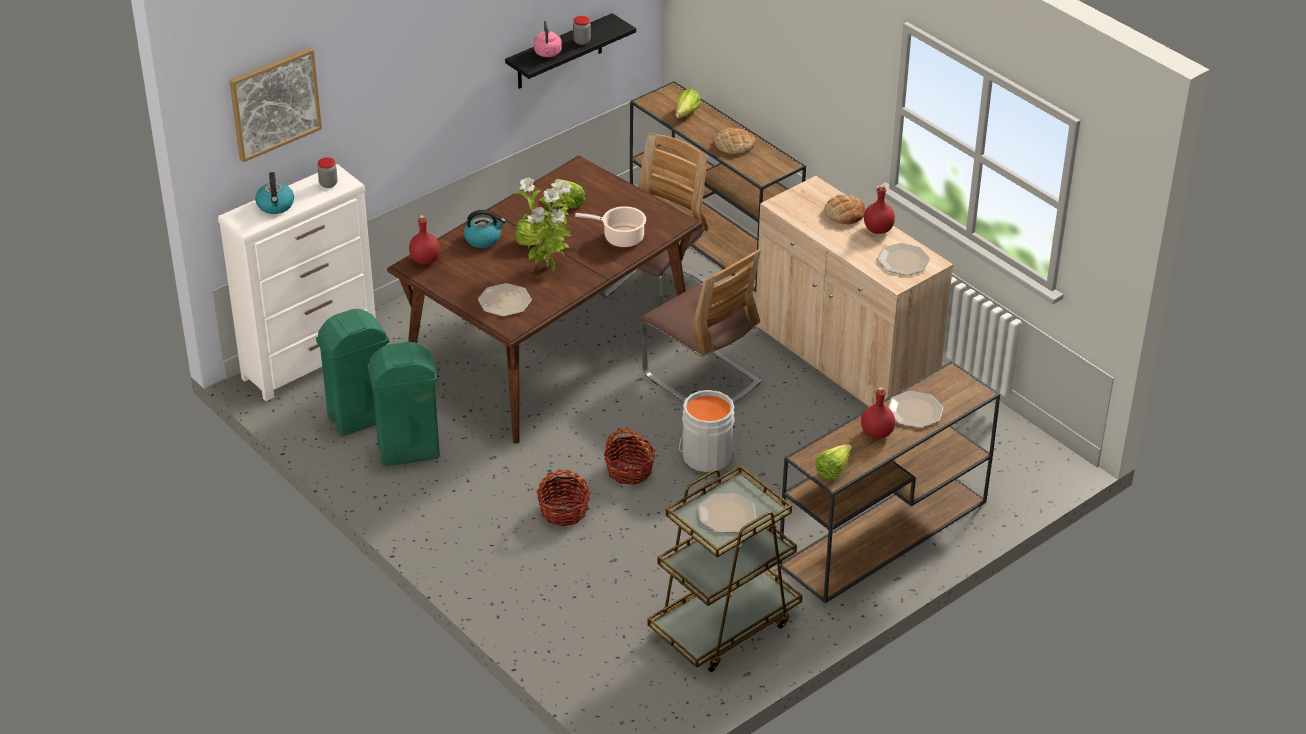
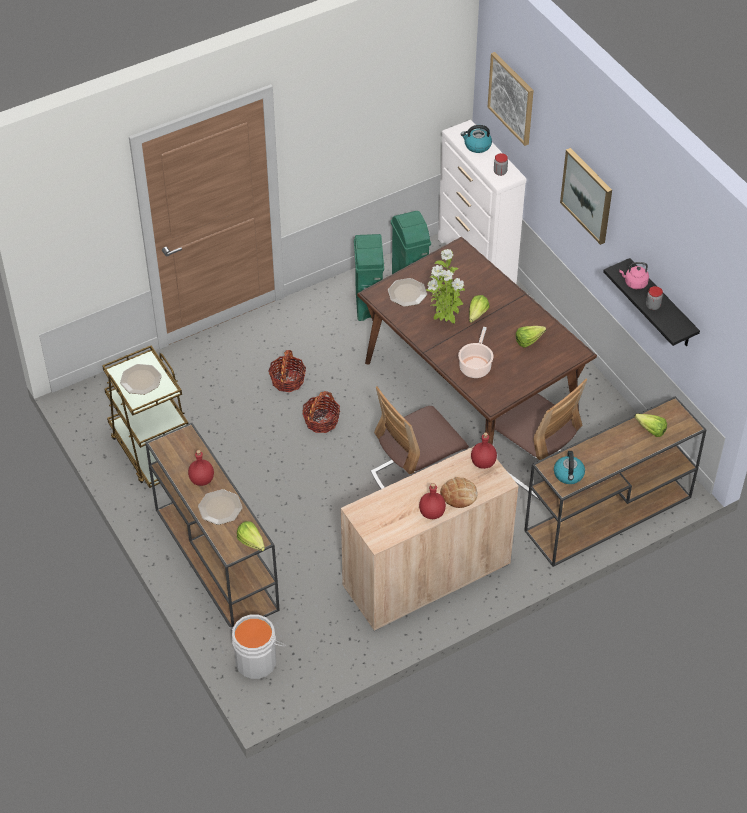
camera: 100 degrees right, 10 degrees up
red bottle [409,215,440,264] -> red bottle moved to [471,432,497,469]
kettle [464,210,506,248] -> kettle moved to [554,451,585,484]
grey bucket [679,390,735,472] -> grey bucket moved to [229,614,286,679]
bread [715,128,756,154] -> none
lettuce [815,444,852,480] -> lettuce moved to [237,521,265,551]
plate [877,243,930,275] -> none
none -> picture [560,148,612,245]

